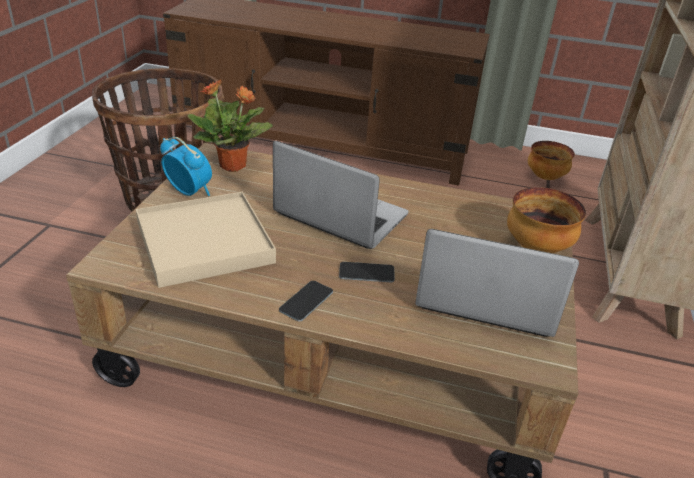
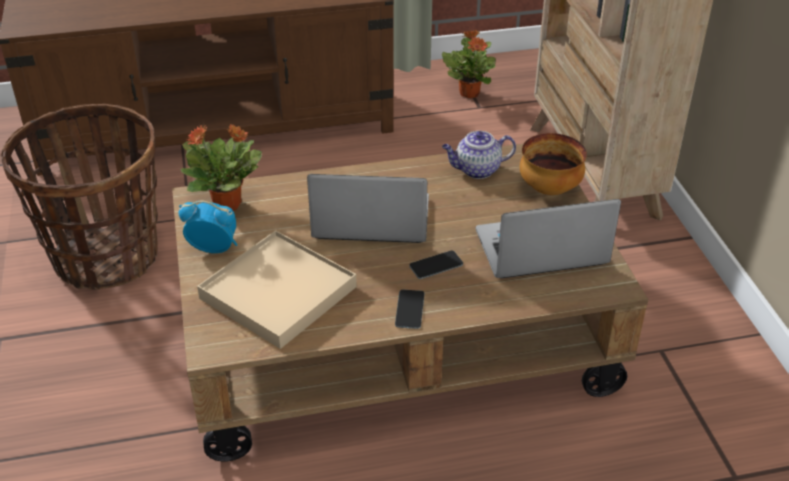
camera: 25 degrees left, 5 degrees up
bowl [528,141,575,180] -> potted plant [442,30,496,98]
none -> teapot [442,131,516,179]

